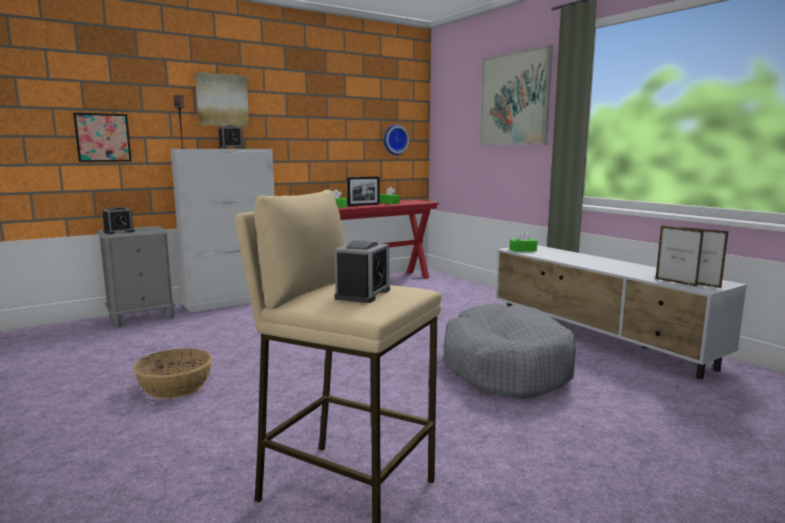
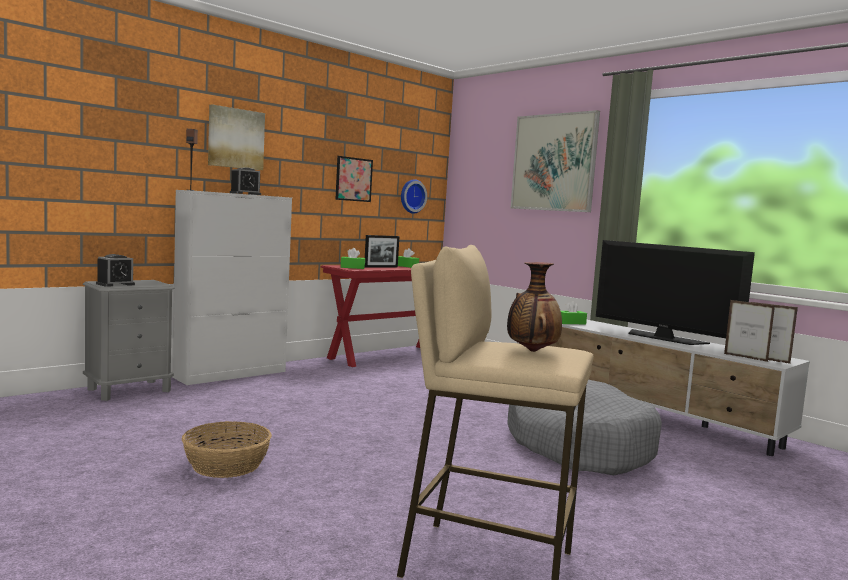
camera: 10 degrees left, 5 degrees down
picture [73,113,132,162] -> picture moved to [335,156,373,202]
alarm clock [335,240,390,303] -> vase [507,262,562,352]
none -> television [596,240,755,345]

